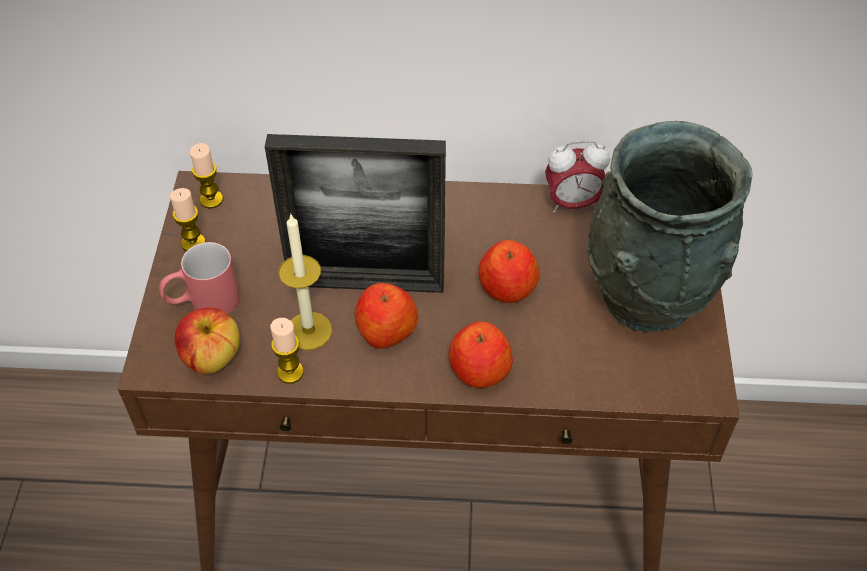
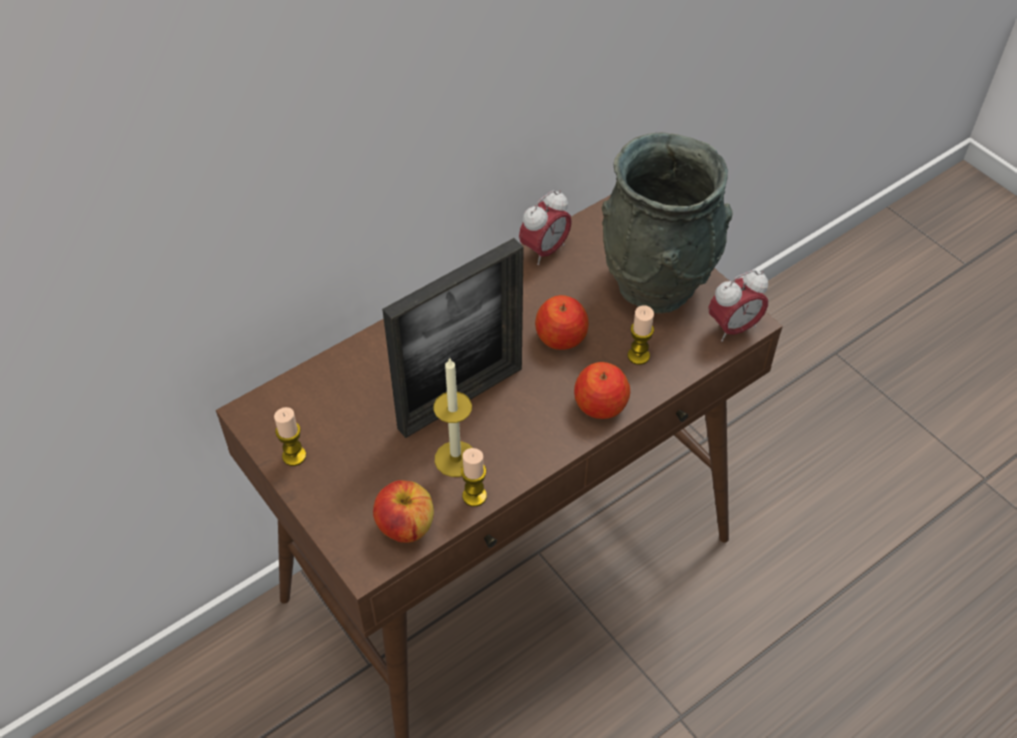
camera: 40 degrees left, 0 degrees up
red mug [159,242,240,314] -> none
candle [190,143,223,209] -> candle moved to [628,305,654,365]
apple [354,283,418,349] -> none
none -> alarm clock [709,270,768,341]

